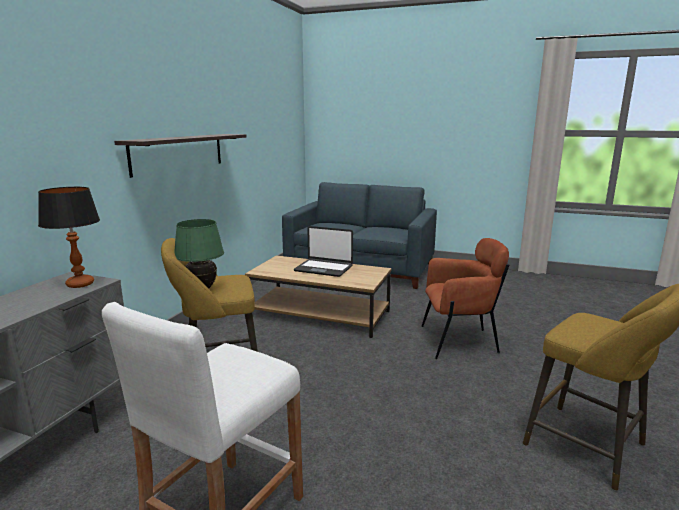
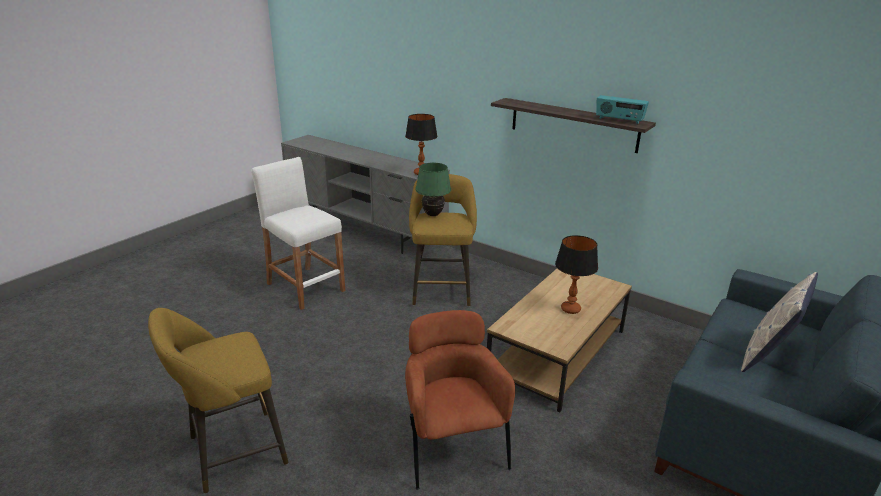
camera: 105 degrees right, 10 degrees up
laptop [294,226,353,277] -> table lamp [555,235,598,314]
brown armchair [421,238,509,359] -> brown armchair turned 150 degrees clockwise [405,310,515,490]
none -> radio [596,95,649,124]
none -> pillow [741,272,818,372]

